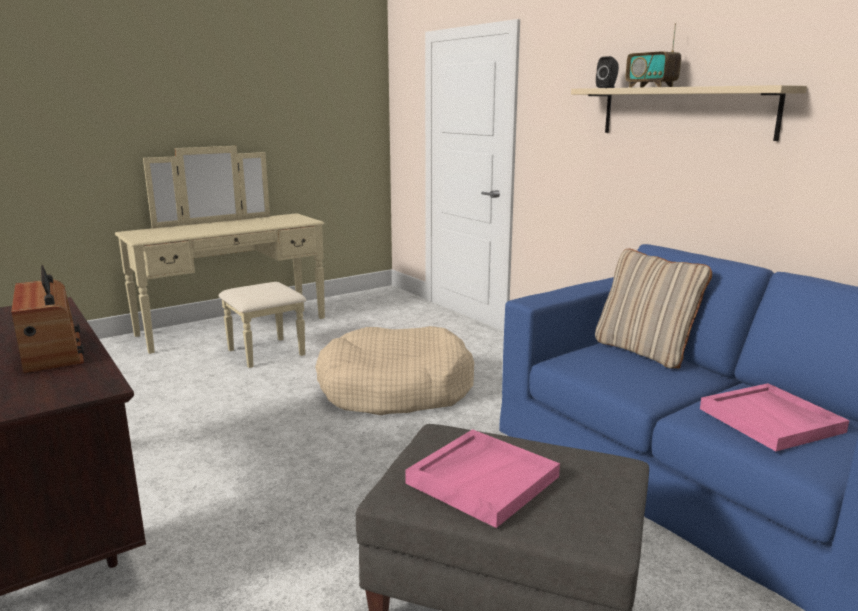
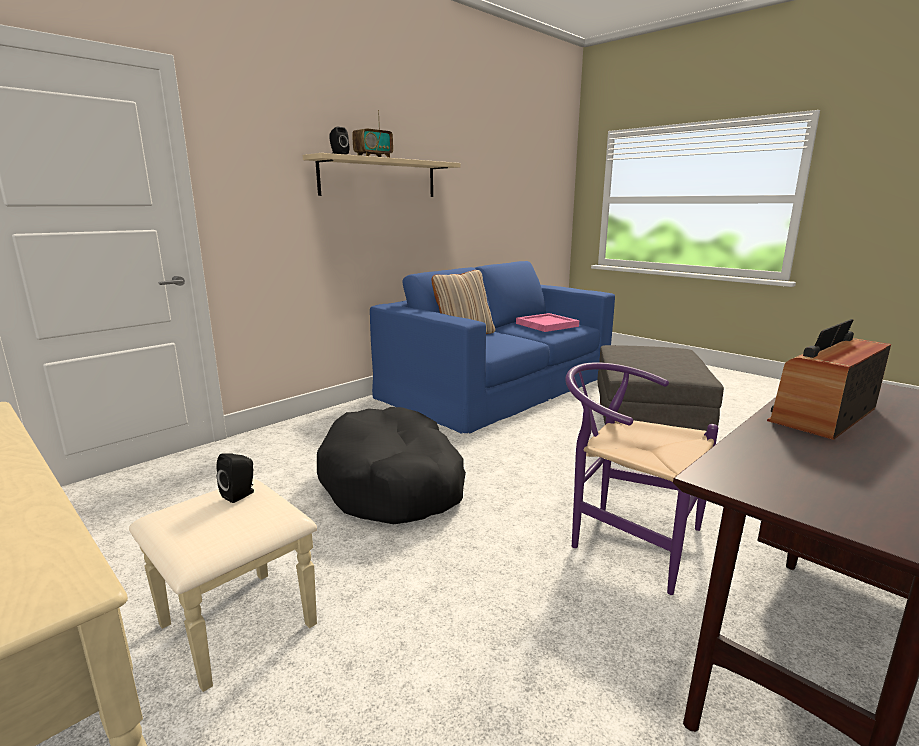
camera: 100 degrees left, 0 degrees up
beige dog bed [315,326,474,415] -> black dog bed [317,407,466,524]
pink tray [405,429,560,528] -> none
none -> black speaker [216,454,254,503]
none -> purple chair [565,362,718,595]

